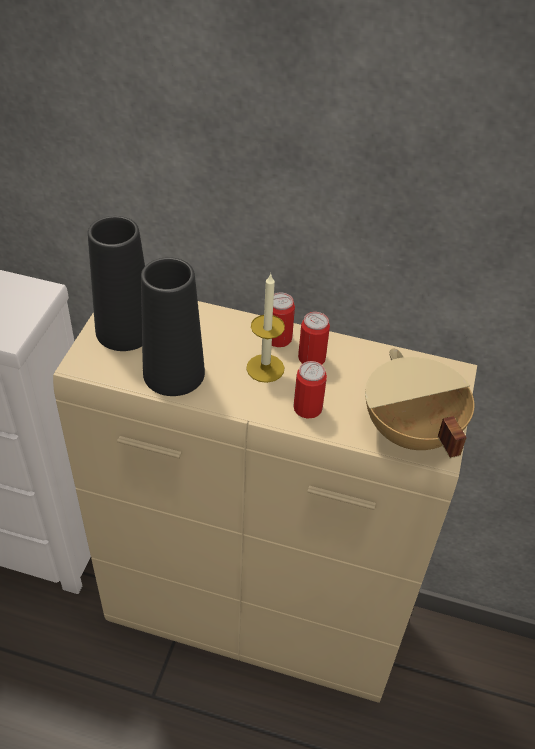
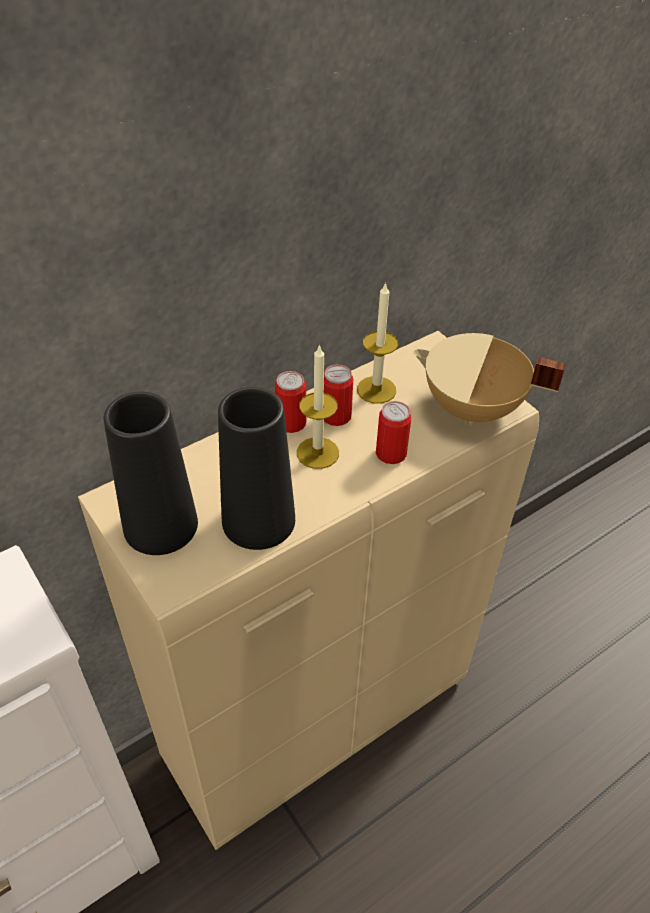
camera: 50 degrees left, 0 degrees up
none -> candle [357,282,398,404]

